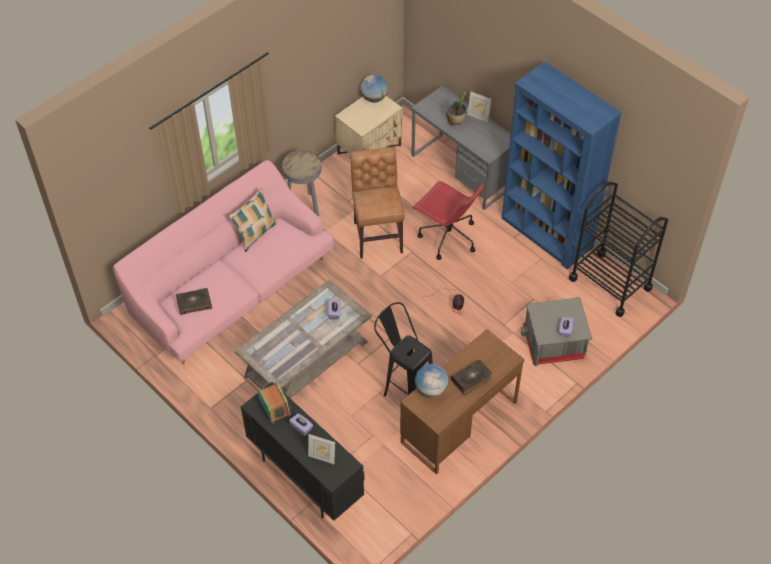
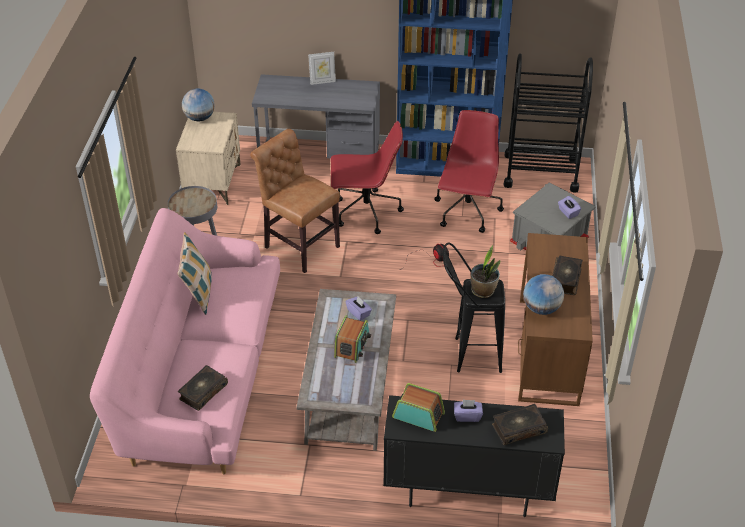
camera: 40 degrees left, 10 degrees down
picture frame [308,434,335,464] -> book [492,404,548,445]
potted plant [446,92,467,126] -> potted plant moved to [471,245,500,298]
none -> radio [334,315,371,363]
none -> red office chair [434,110,504,233]

